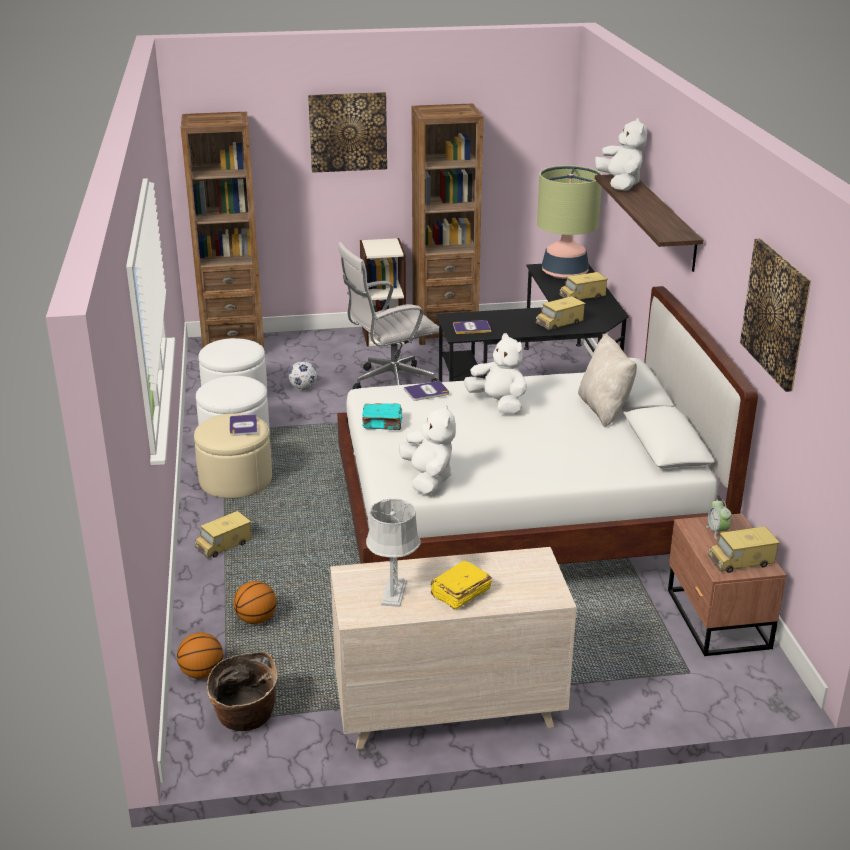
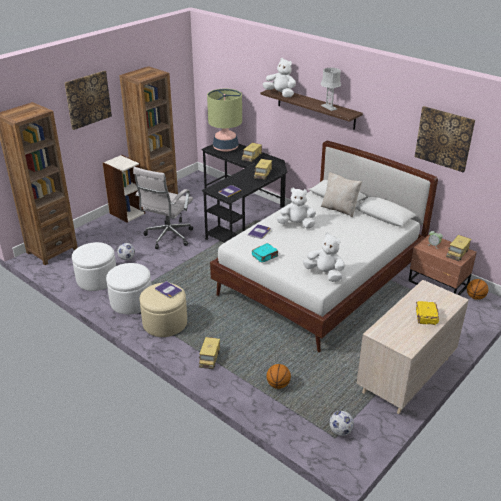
camera: 40 degrees left, 5 degrees up
basketball [177,632,223,679] -> basketball moved to [467,279,488,300]
basket [207,652,278,731] -> football [329,411,354,436]
grey table lamp [366,499,421,607] -> grey table lamp moved to [320,67,341,111]

